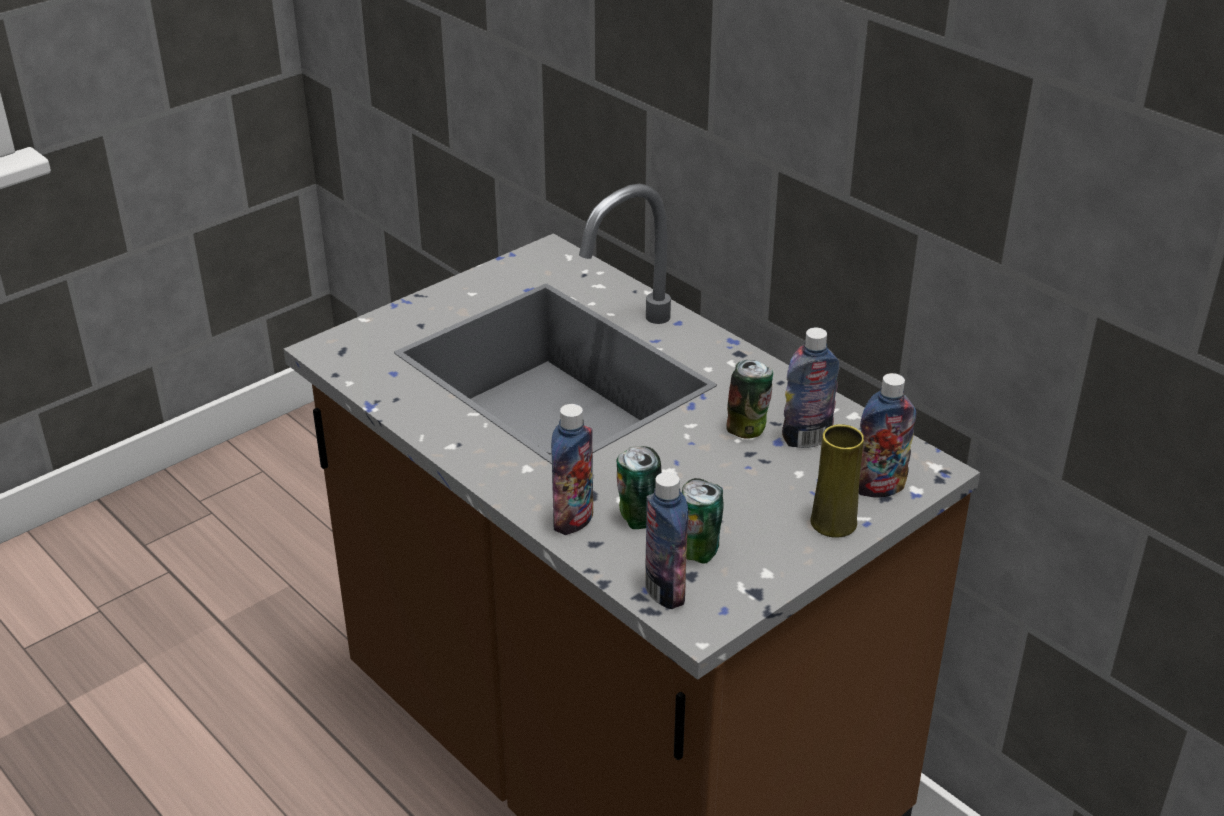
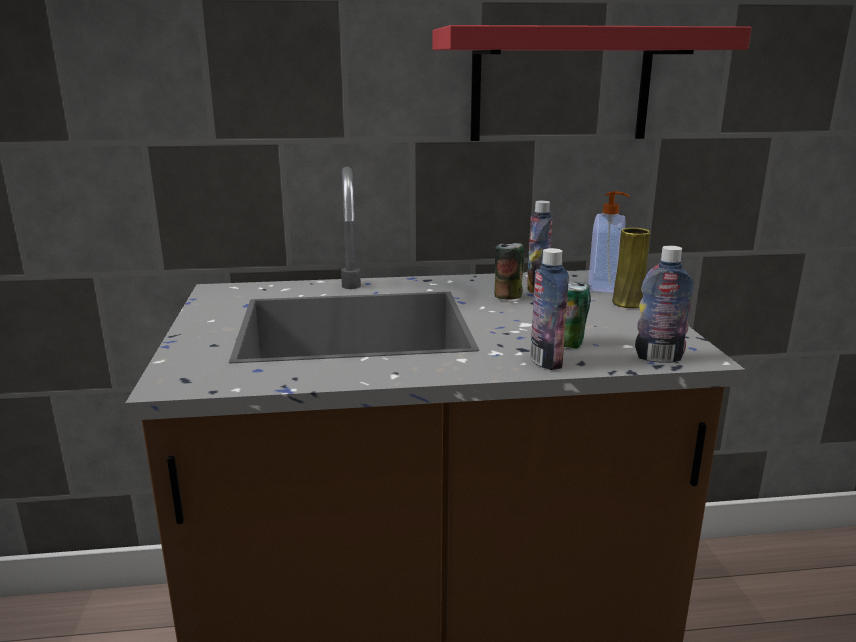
camera: 55 degrees left, 15 degrees down
can [682,478,724,564] -> none
bottle [859,373,916,497] -> soap dispenser [588,191,629,293]
none -> red shelf [432,25,752,141]

